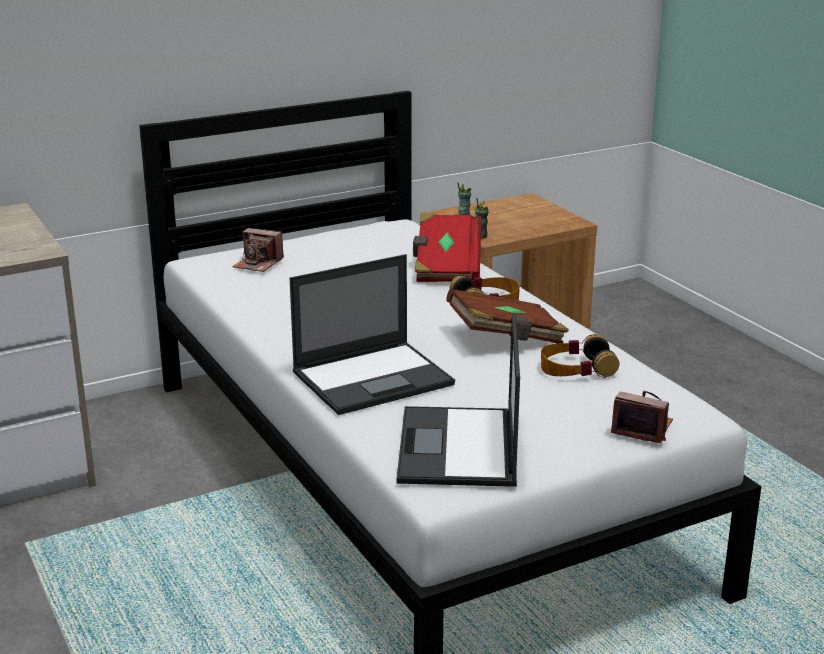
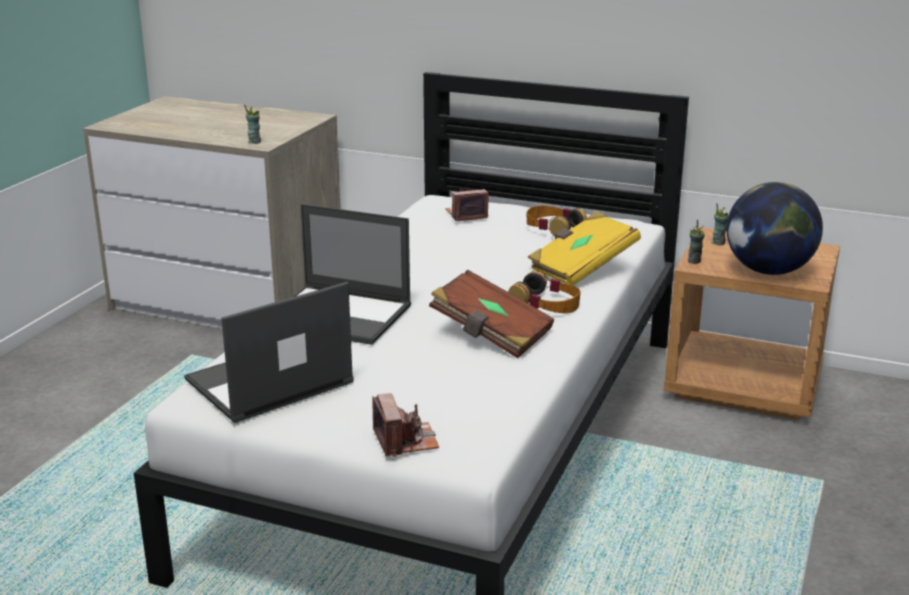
camera: 50 degrees right, 0 degrees up
camera [232,228,284,272] -> camera turned 90 degrees clockwise [446,189,489,221]
red book [413,213,482,282] -> yellow book [528,211,641,285]
headphones [541,334,620,378] -> headphones moved to [527,206,587,236]
none -> cup [244,105,261,144]
none -> globe [726,182,823,275]

